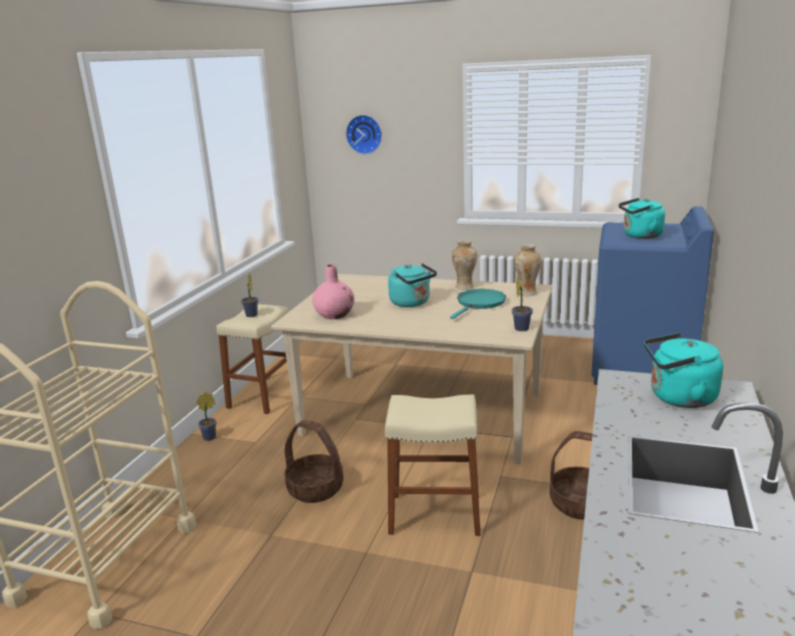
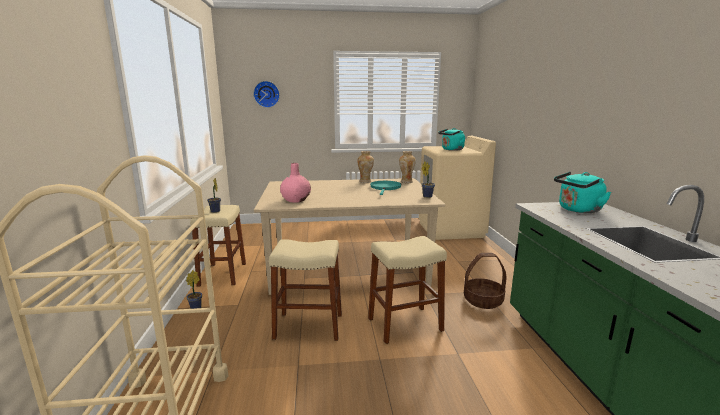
camera: 25 degrees left, 5 degrees down
basket [284,420,344,503] -> beige stool [269,239,342,341]
turquoise kettle [388,263,437,307] -> none
blue washing machine [592,206,714,385] -> beige washing machine [419,136,496,240]

